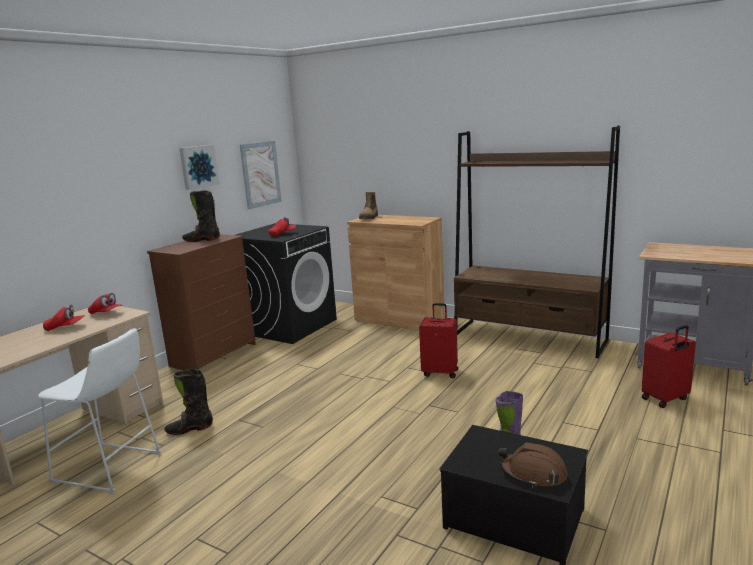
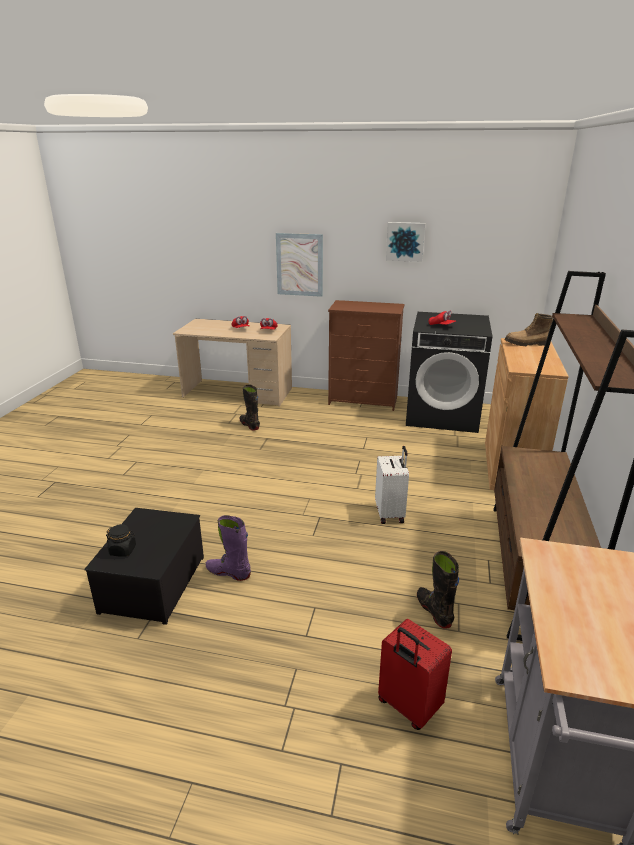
camera: 70 degrees right, 10 degrees up
white stool [38,328,161,494] -> none
black boot [182,190,220,242] -> black boot moved to [417,551,459,629]
picture [240,141,282,209] -> picture moved to [276,233,323,297]
red suitcase [419,303,458,378] -> white suitcase [375,446,409,524]
brown hard hat [499,442,568,488] -> black jar [106,524,136,557]

